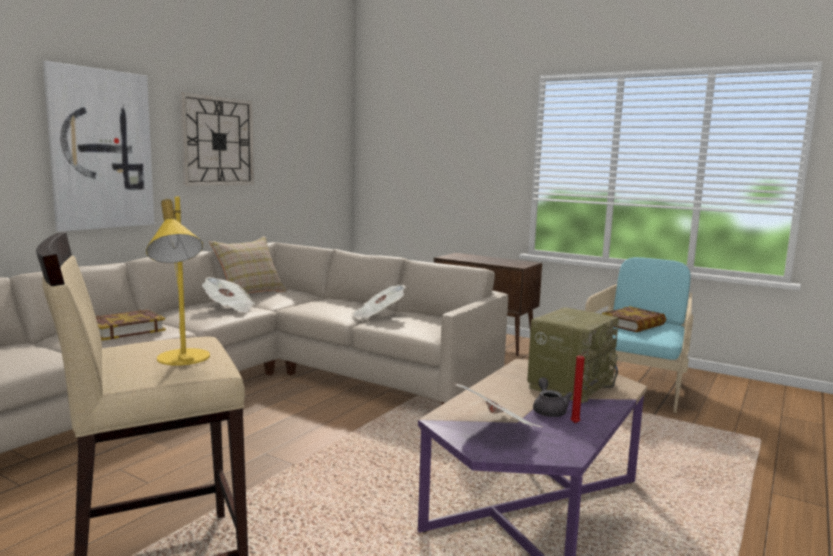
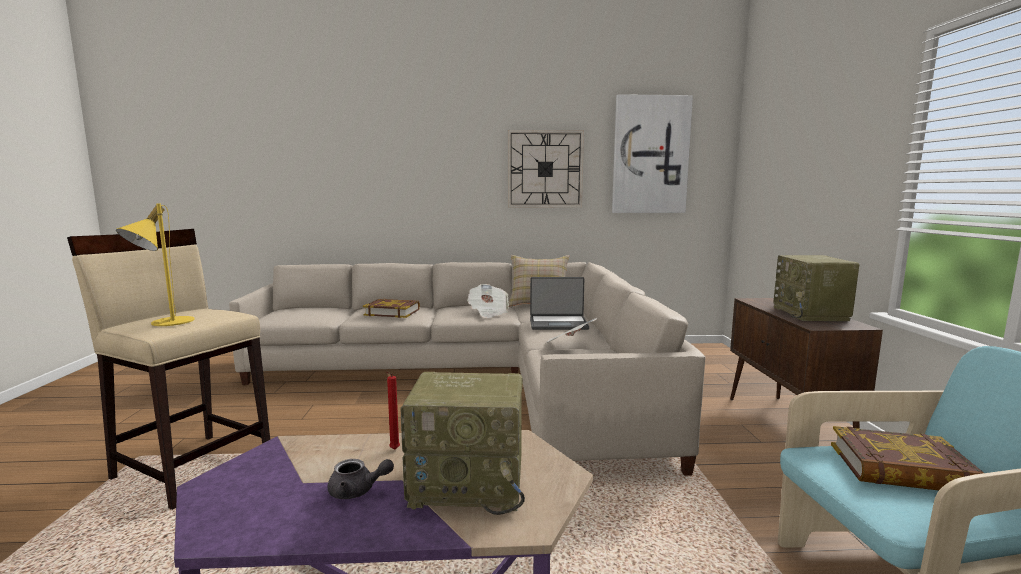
camera: 55 degrees right, 0 degrees up
picture [43,61,154,232] -> picture moved to [612,94,693,213]
newspaper [453,383,542,427] -> none
grey teapot [533,377,573,417] -> grey teapot turned 45 degrees clockwise [328,459,394,499]
red candle [571,351,588,423] -> red candle moved to [386,372,400,449]
none -> laptop [530,277,589,330]
none -> radio [773,255,859,321]

